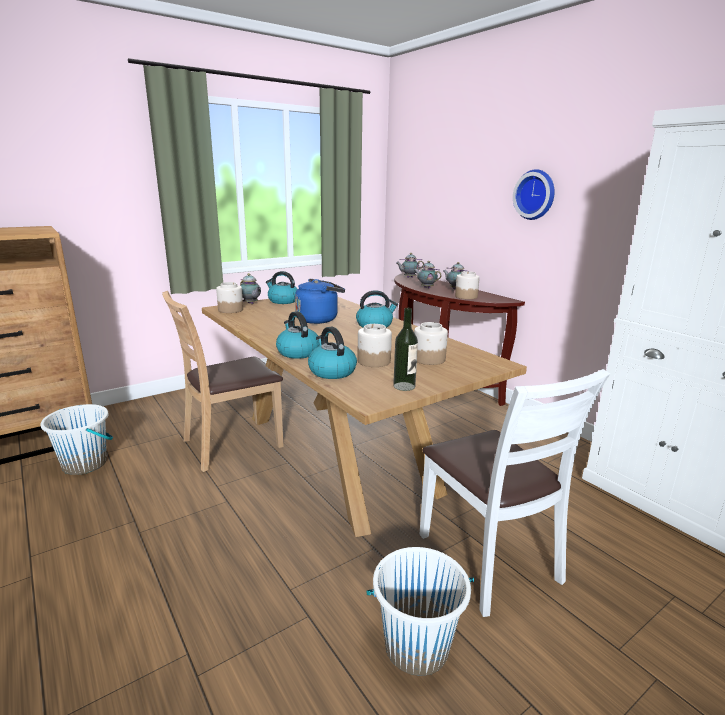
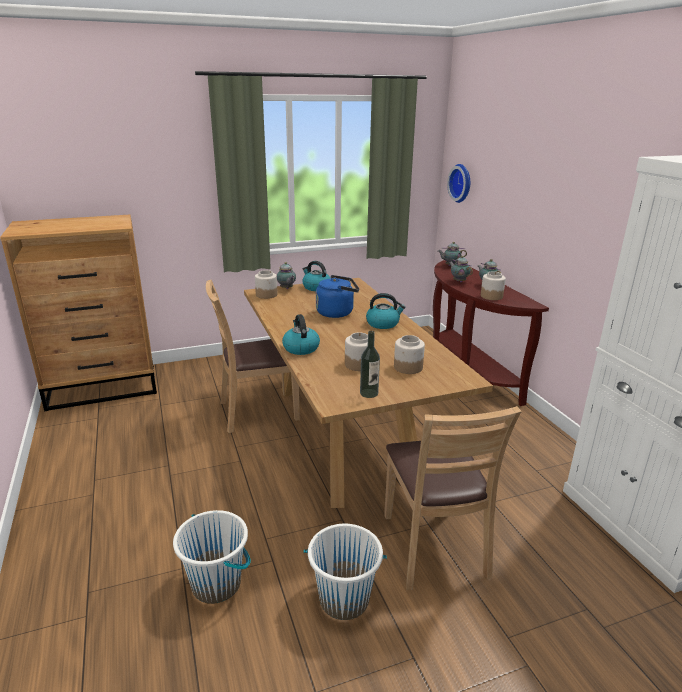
camera: 15 degrees right, 5 degrees up
white bucket [40,404,113,475] -> white bucket moved to [173,510,251,604]
kettle [308,327,357,379] -> none
white chair [420,369,610,617] -> brown chair [384,406,522,590]
wall clock [513,169,555,220] -> wall clock moved to [447,164,470,203]

